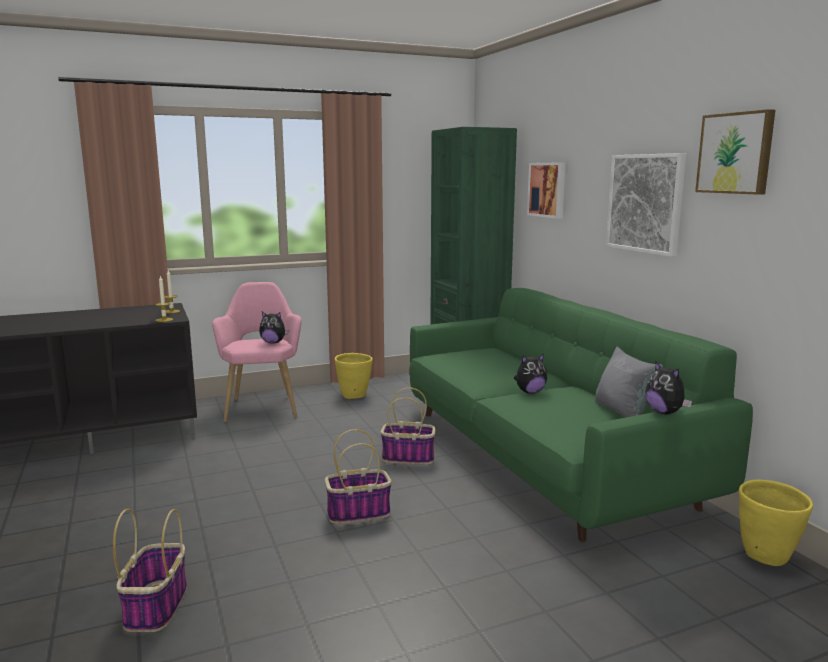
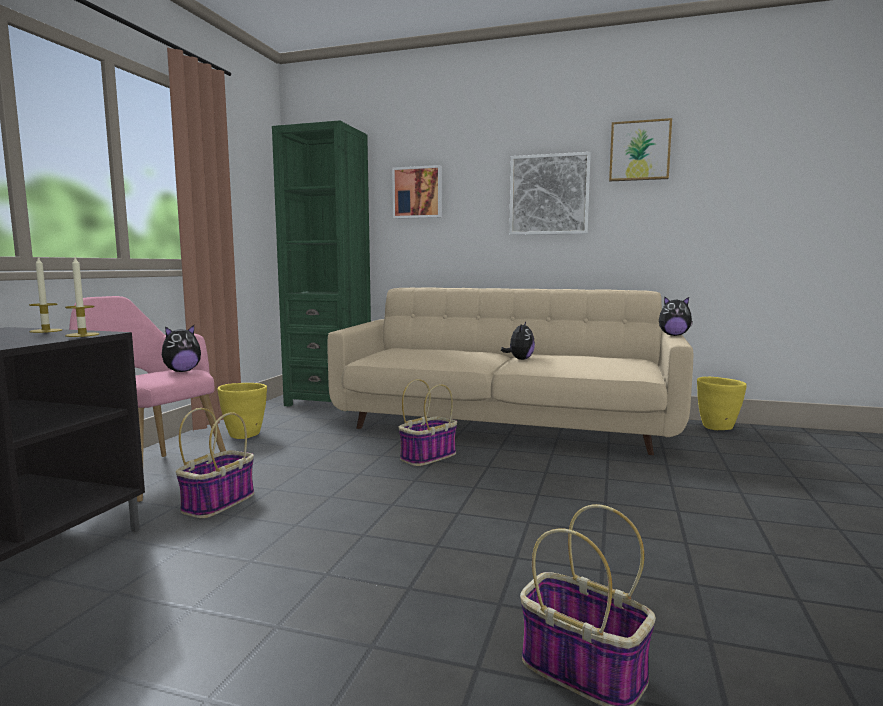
camera: 50 degrees left, 5 degrees down
basket [325,429,392,524] -> basket moved to [176,408,254,518]
green sofa [409,288,753,542] -> beige sofa [328,287,693,455]
grey pillow [595,347,663,418] -> none

